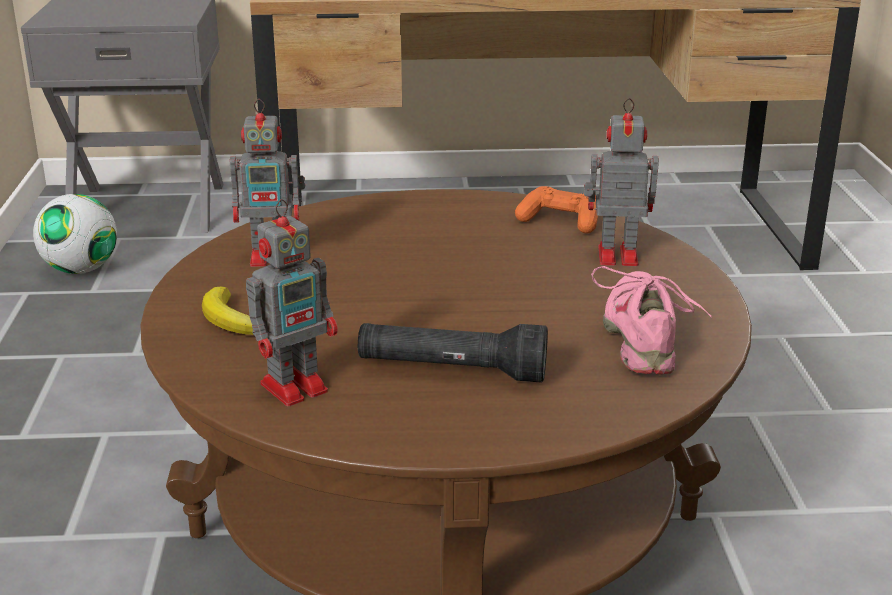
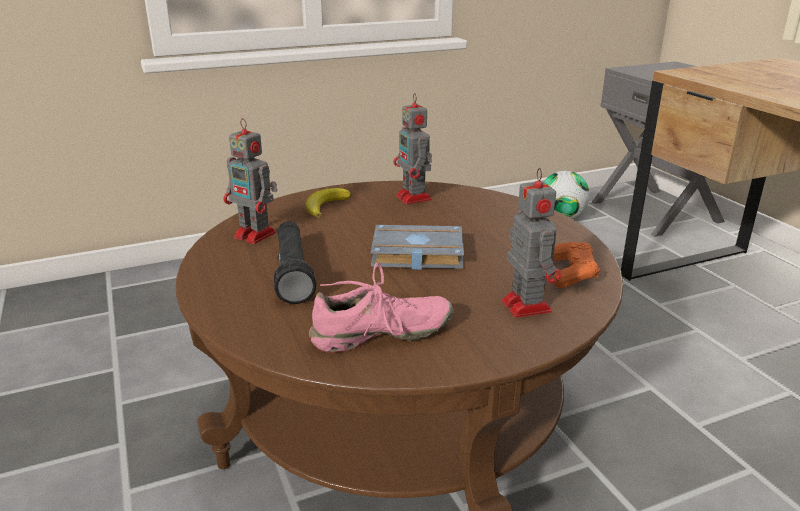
camera: 70 degrees right, 0 degrees up
none -> grey book [371,225,464,270]

